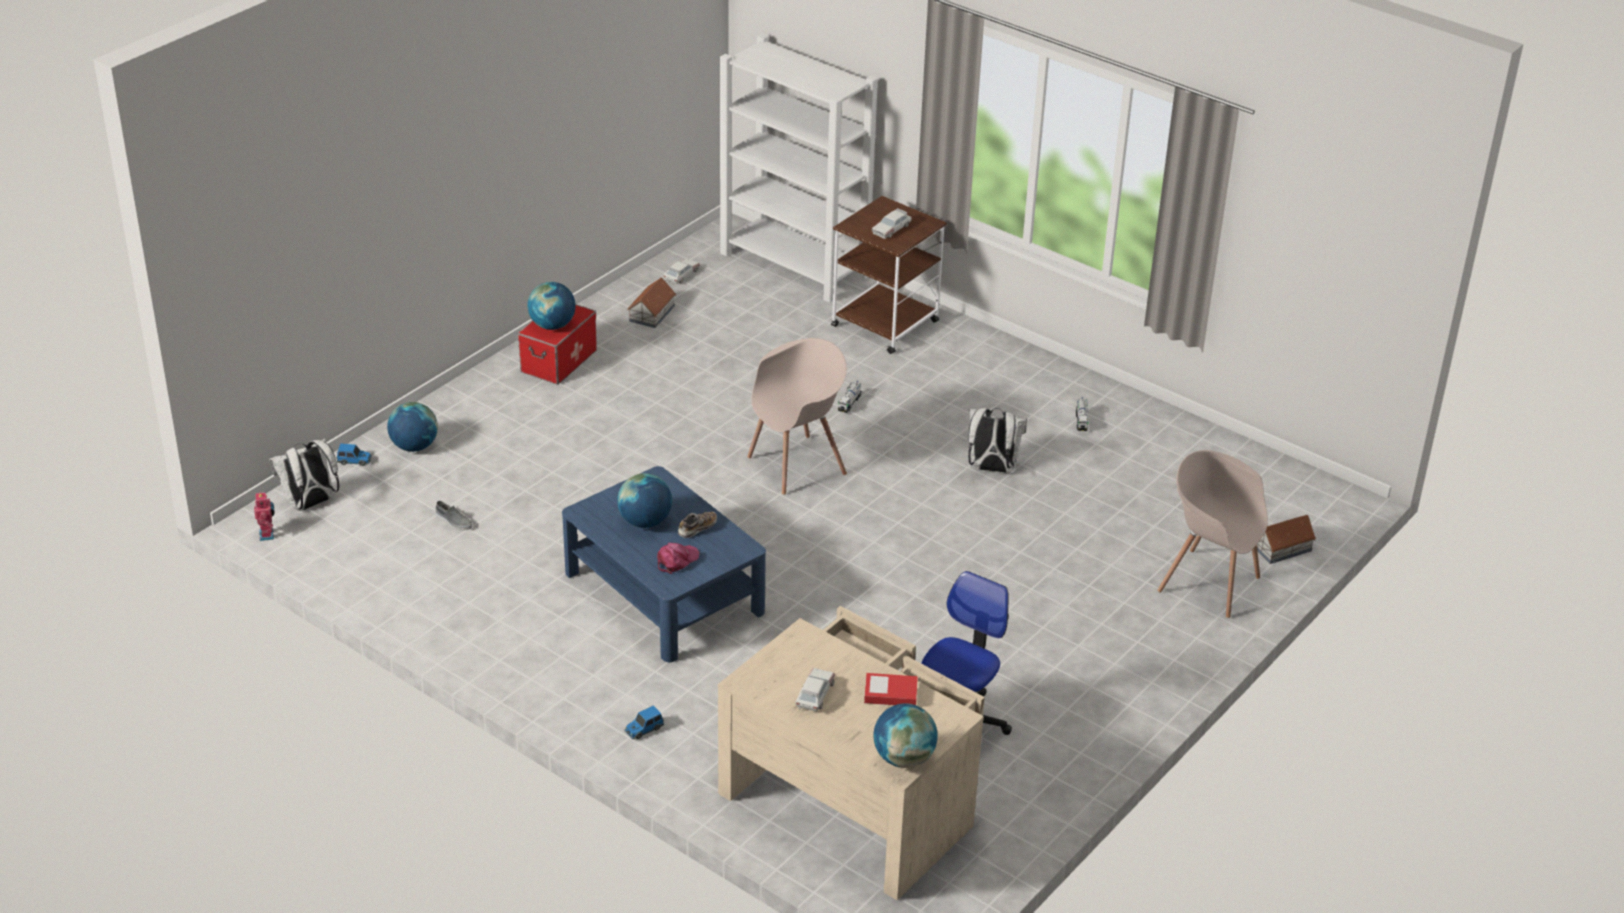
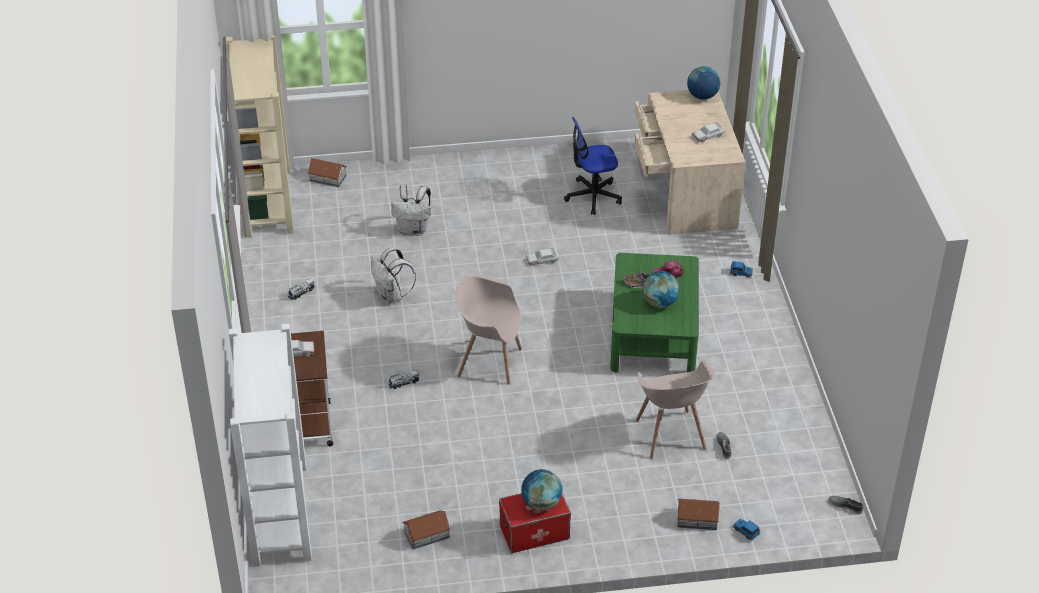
camera: 135 degrees left, 5 degrees up
toy robot [254,491,275,541] -> grey shoe [829,496,863,514]
white backpack [270,439,339,511] -> white backpack moved to [391,185,431,236]
globe [387,402,438,452] -> toy house [678,499,720,530]
blue coffee table [562,466,766,662] -> green coffee table [610,253,699,373]
toy car [663,258,700,284] -> toy car moved to [526,248,559,266]
book [864,673,918,705] -> none
beige chair [1157,450,1268,618] -> beige chair moved to [636,361,715,459]
none -> beige bookcase [226,35,294,237]

